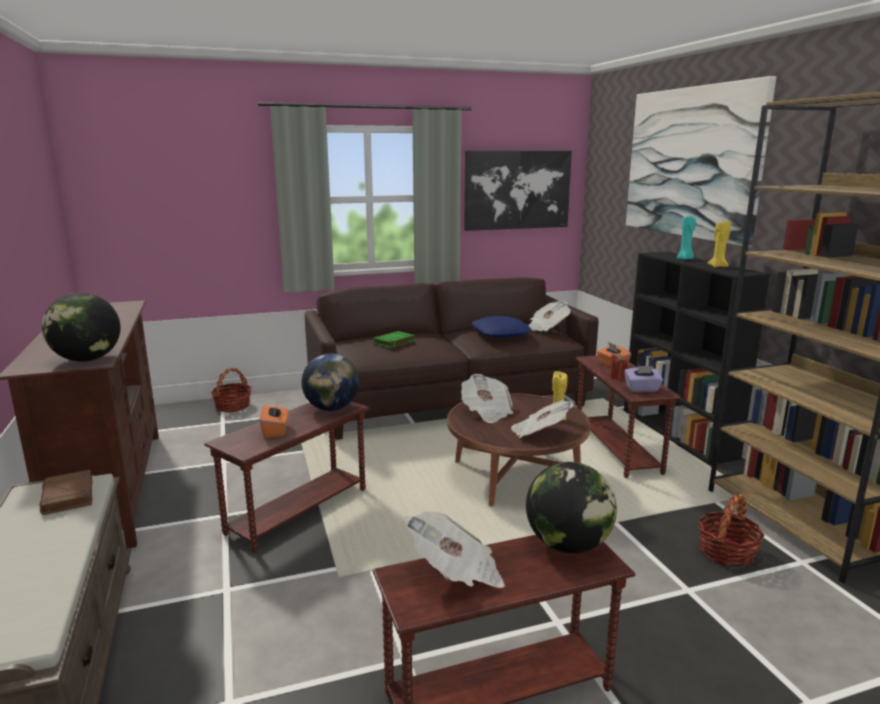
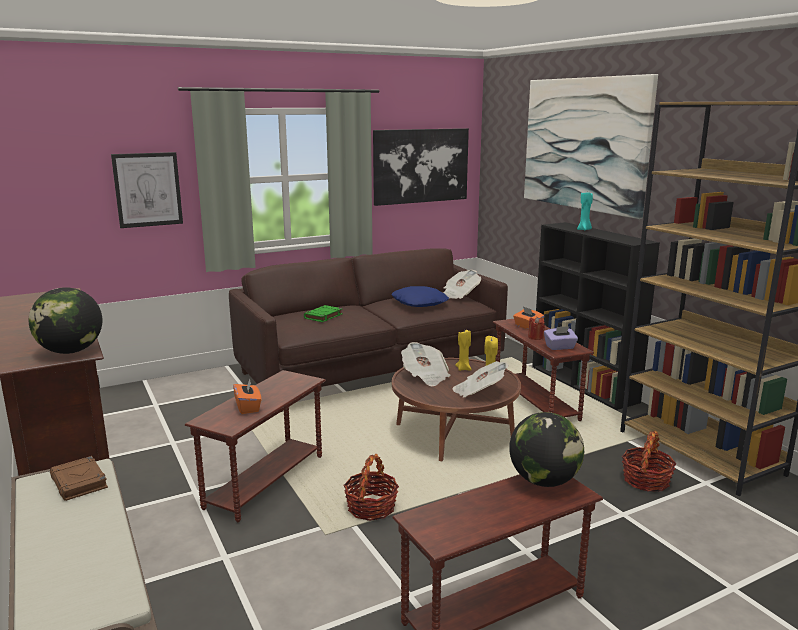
camera: 10 degrees left, 0 degrees up
basket [211,368,251,412] -> basket moved to [343,454,399,521]
globe [302,353,359,411] -> none
newspaper [405,512,505,588] -> none
yellow candle [707,221,731,267] -> yellow candle moved to [455,330,472,371]
none -> picture [111,152,183,228]

